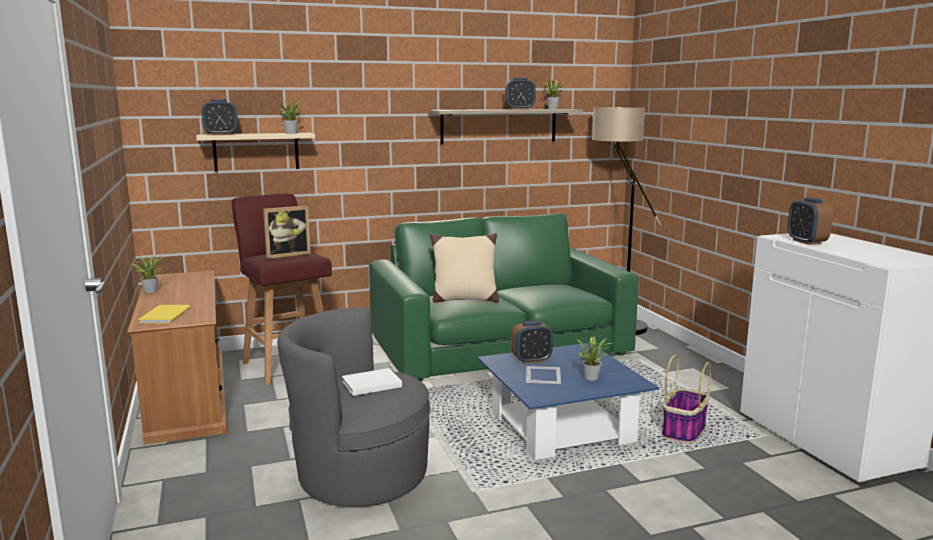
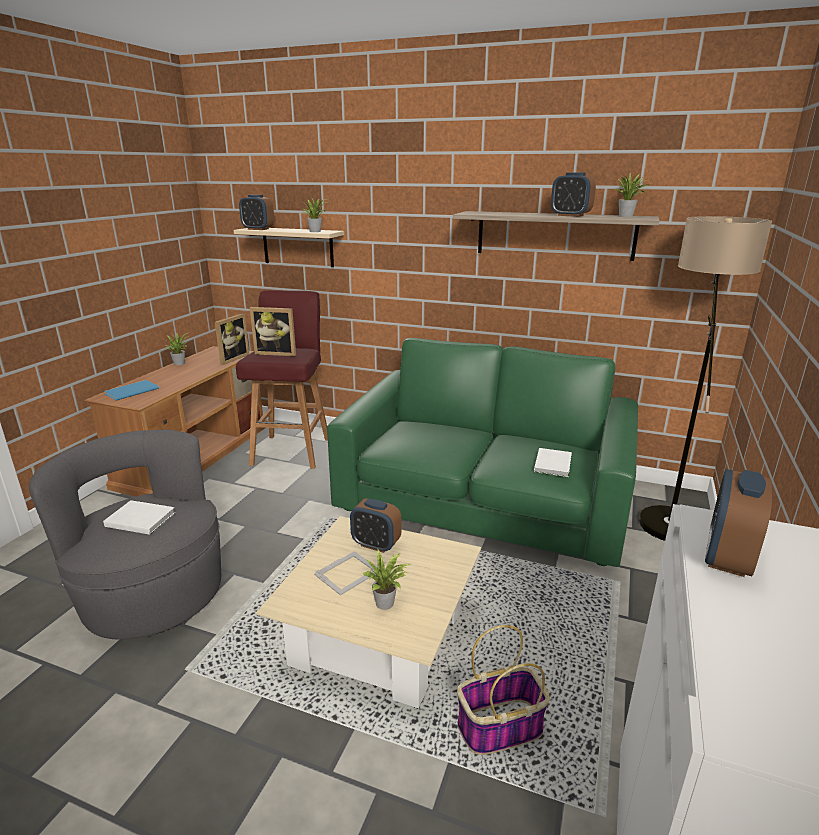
camera: 40 degrees right, 10 degrees up
yellow book [138,305,190,323] -> blue book [104,380,159,401]
beige pillow [430,233,499,303] -> none
blue coffee table [478,343,659,460] -> beige coffee table [256,516,481,708]
none -> picture frame [215,313,249,365]
none -> white book [534,448,572,477]

